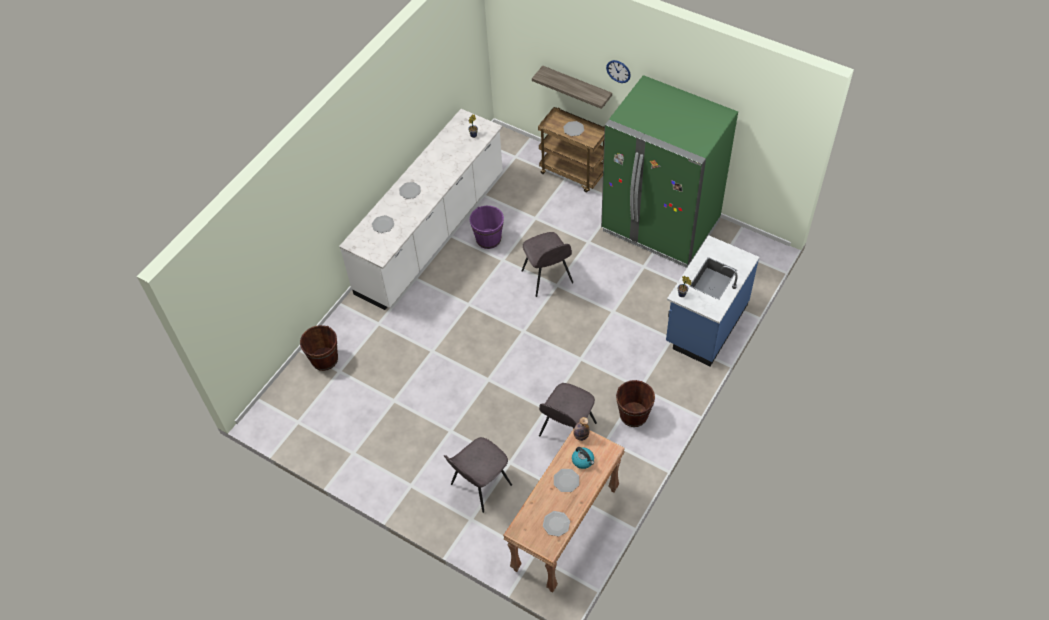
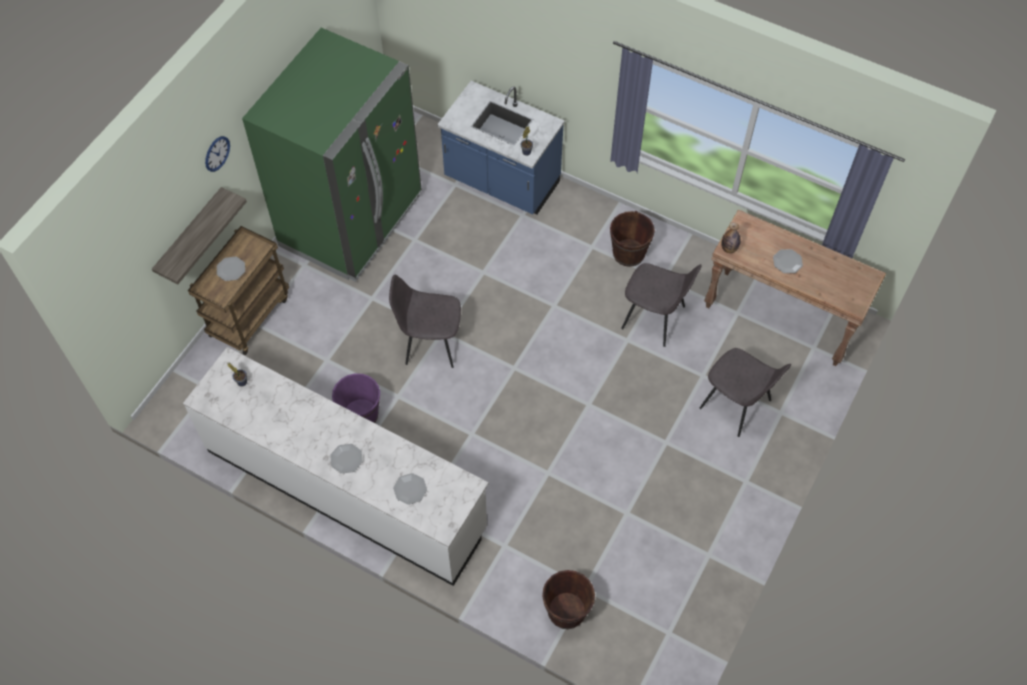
camera: 95 degrees left, 5 degrees up
grey chair [522,232,573,297] -> grey chair turned 150 degrees counterclockwise [389,275,461,368]
plate [543,511,570,537] -> none
kettle [572,447,594,469] -> none

